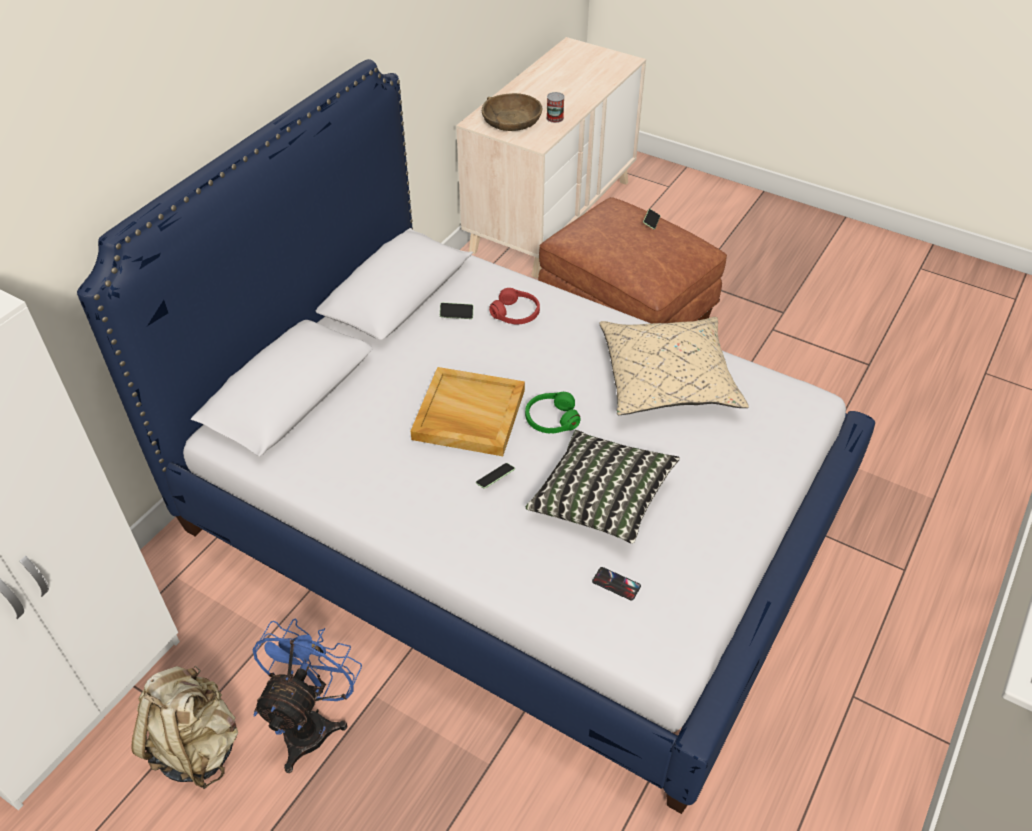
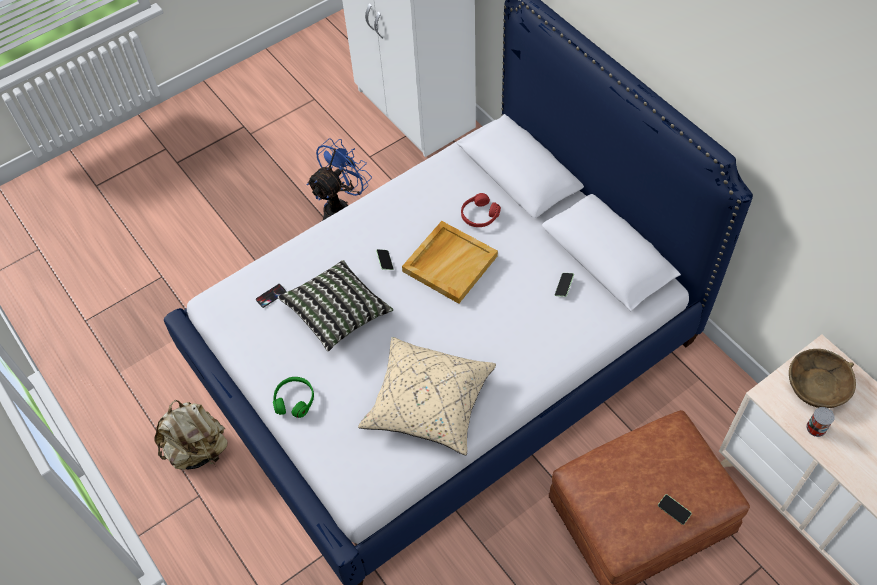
camera: 115 degrees right, 10 degrees up
beige backpack [132,666,238,789] -> beige backpack moved to [154,399,228,470]
blue fan [253,619,362,773] -> blue fan turned 90 degrees counterclockwise [307,139,372,223]
red headphones [489,288,540,324] -> red headphones moved to [461,193,501,227]
green headphones [525,392,580,433] -> green headphones moved to [273,377,314,418]

